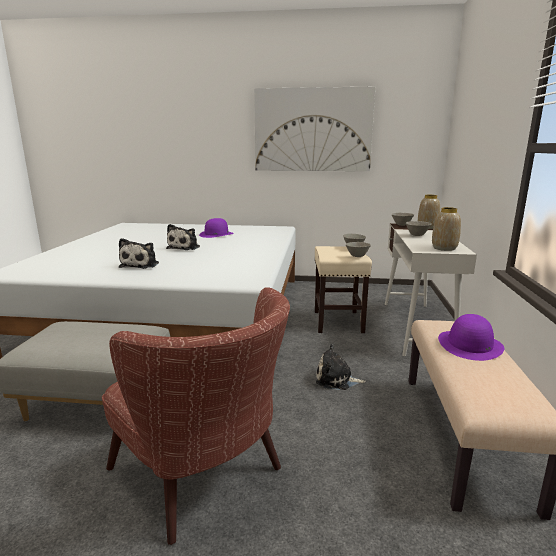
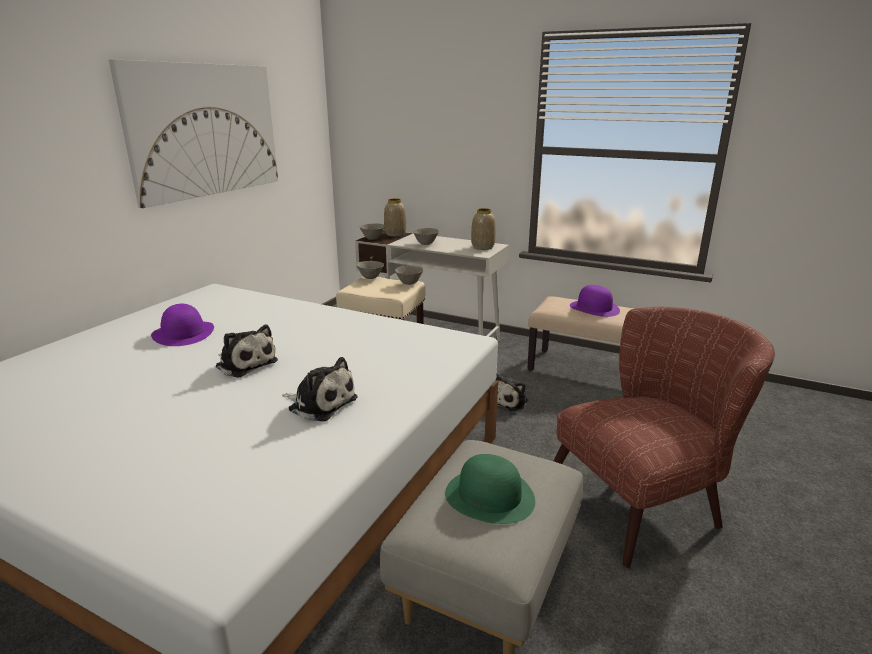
camera: 70 degrees left, 5 degrees up
none -> green hat [445,454,535,524]

